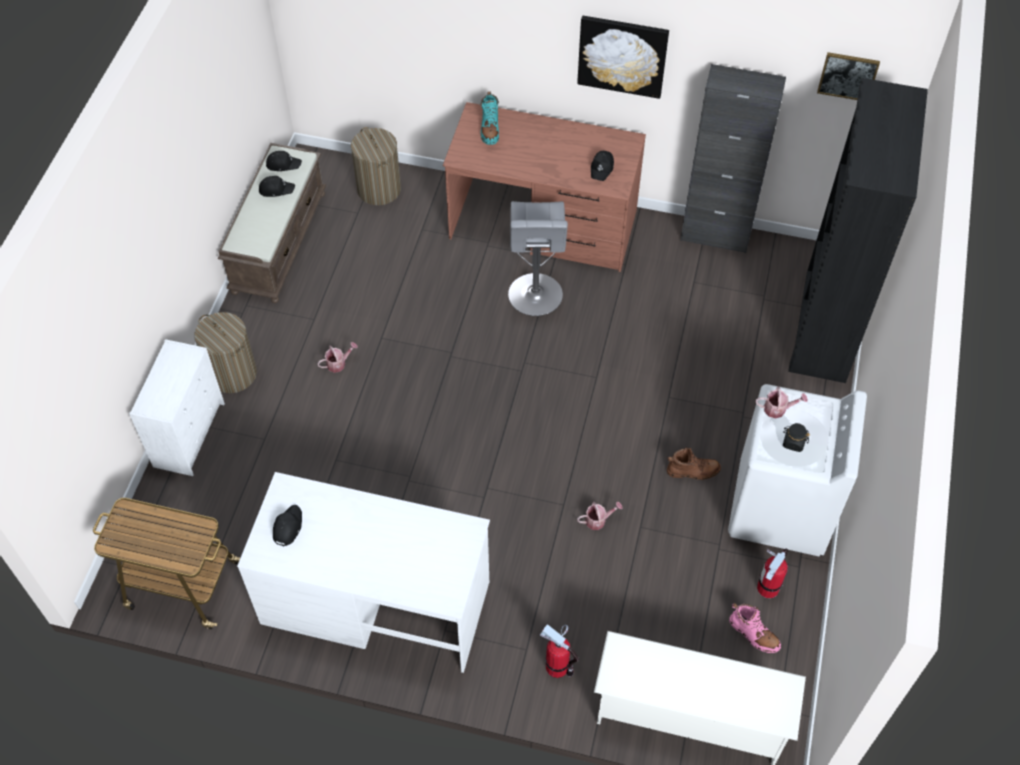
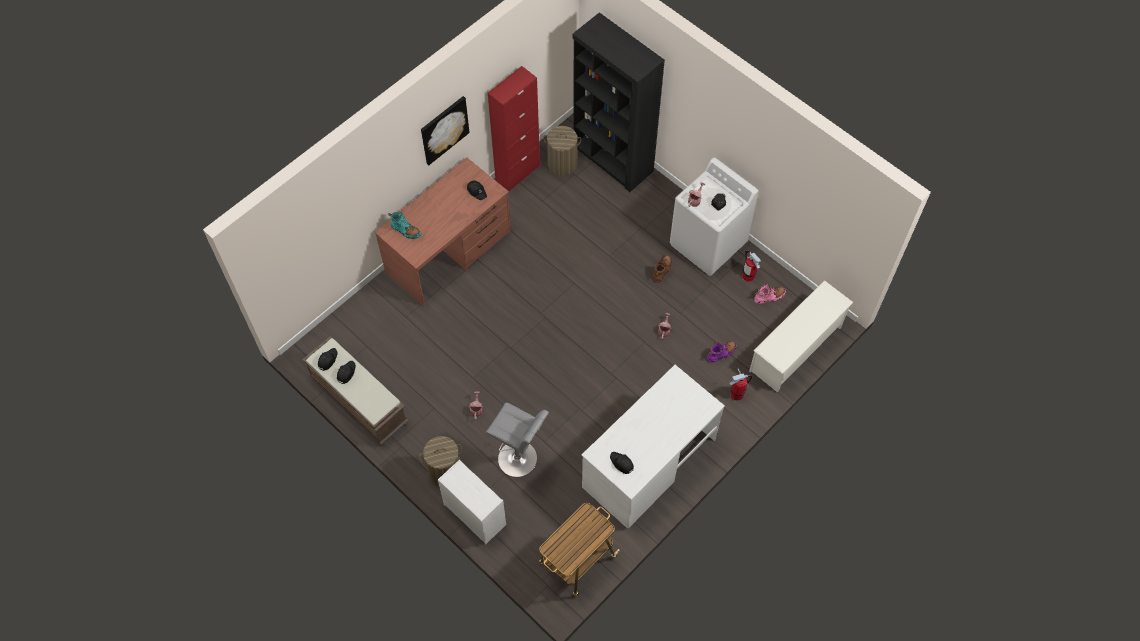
camera: 60 degrees left, 5 degrees up
laundry basket [351,127,401,205] -> laundry basket moved to [543,126,581,176]
grey stool [508,201,568,316] -> grey stool moved to [486,403,549,477]
black cabinet [680,64,786,253] -> red cabinet [488,66,540,191]
picture [817,52,880,100] -> none
none -> purple boot [707,341,737,363]

